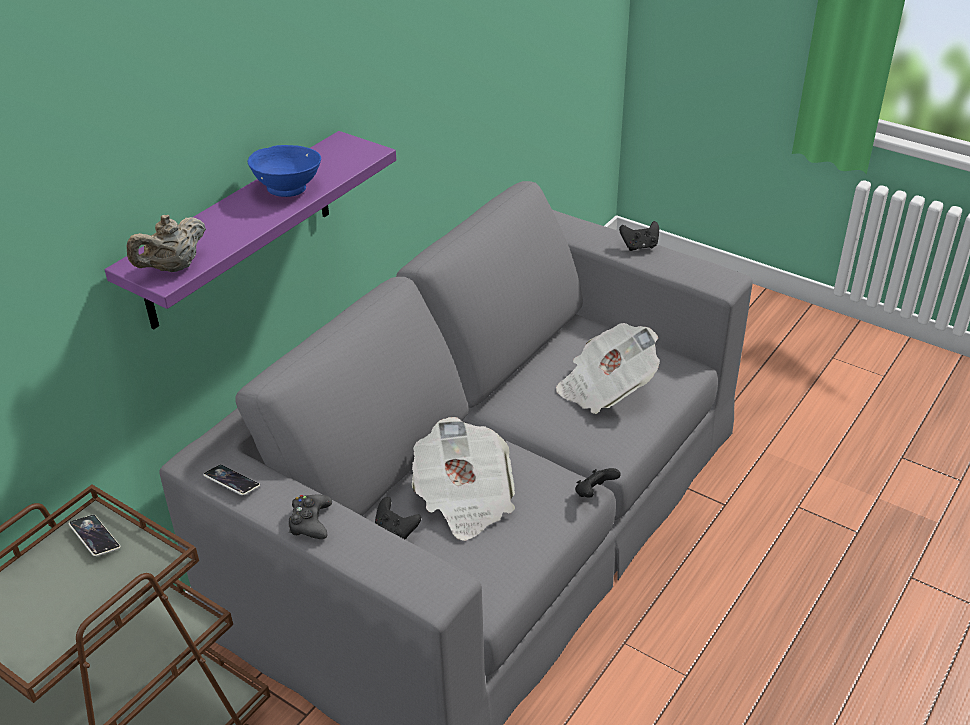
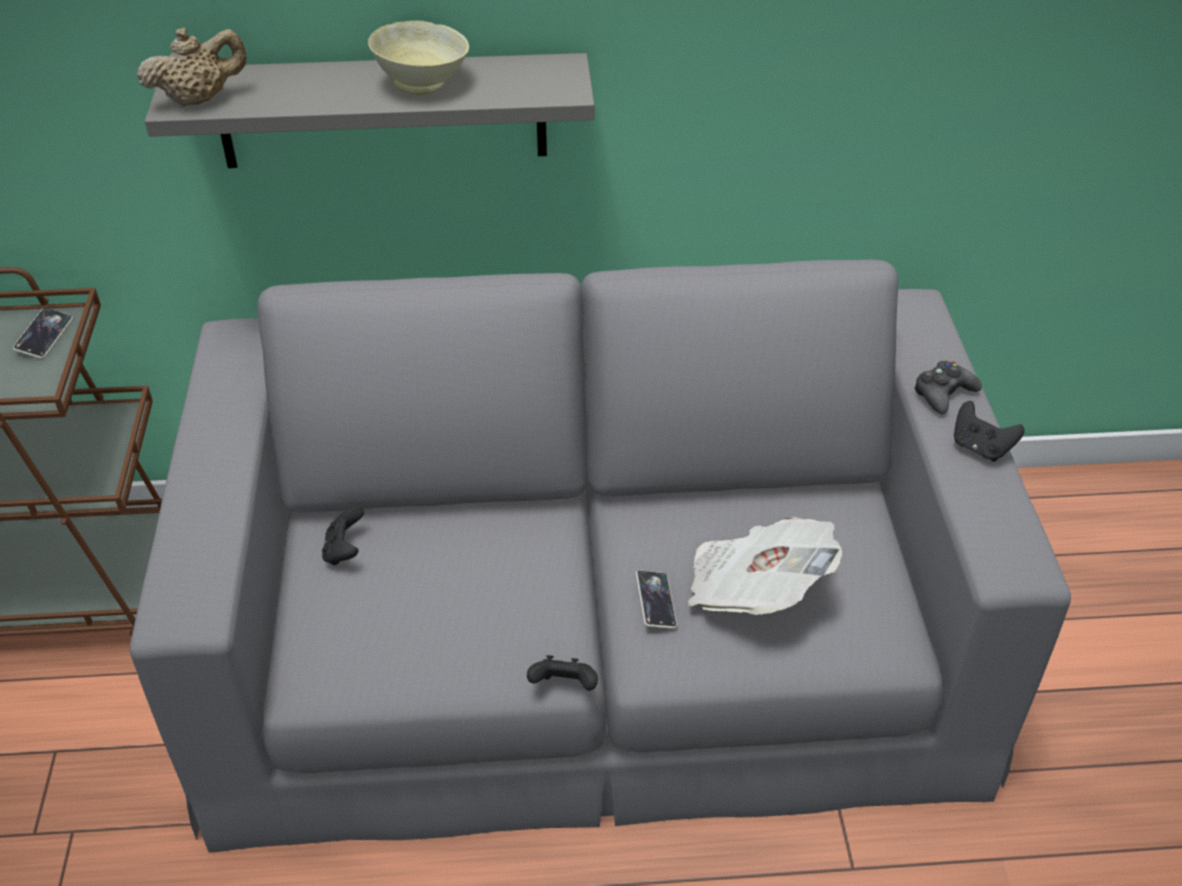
camera: 50 degrees right, 5 degrees up
purple shelf [105,131,396,330] -> grey shelf [145,53,595,168]
beige teapot [127,215,206,272] -> beige teapot turned 150 degrees clockwise [136,27,247,107]
phone [203,465,260,495] -> phone moved to [636,571,677,629]
blue bowl [248,145,321,197] -> beige bowl [368,21,469,95]
black game controller [289,495,332,539] -> black game controller moved to [914,360,982,414]
newspaper [411,417,515,541] -> none

